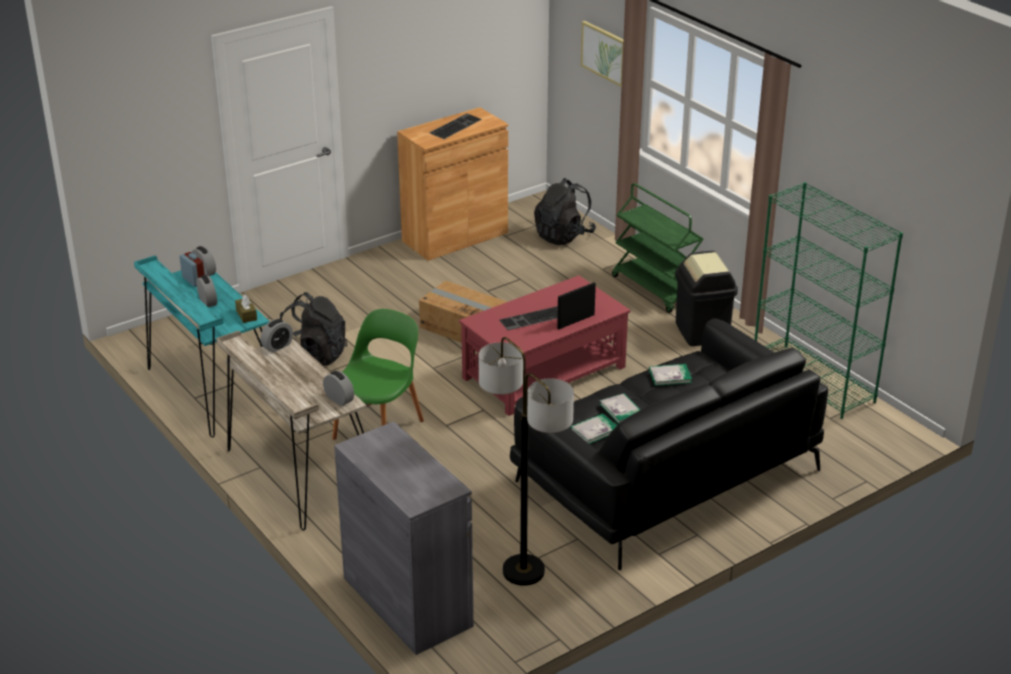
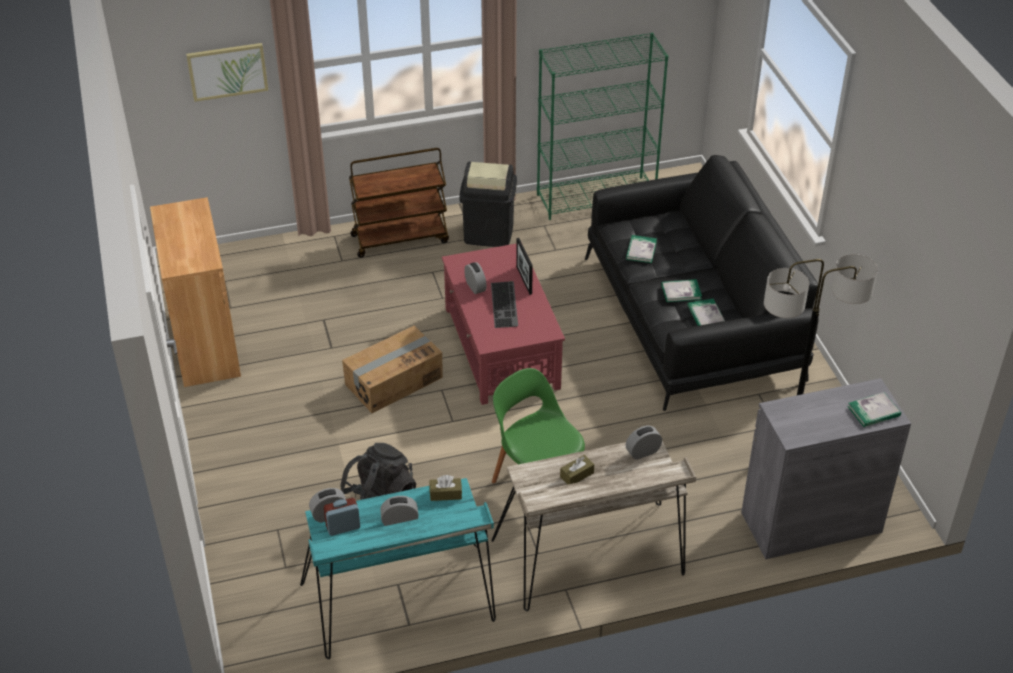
camera: 70 degrees left, 10 degrees up
alarm clock [260,319,293,353] -> alarm clock moved to [464,262,487,294]
keyboard [429,113,482,139] -> none
black backpack [534,178,596,245] -> none
green cart [612,183,703,313] -> brown cart [349,148,449,258]
none -> brown tissue box [560,455,594,484]
none -> book [847,392,901,427]

